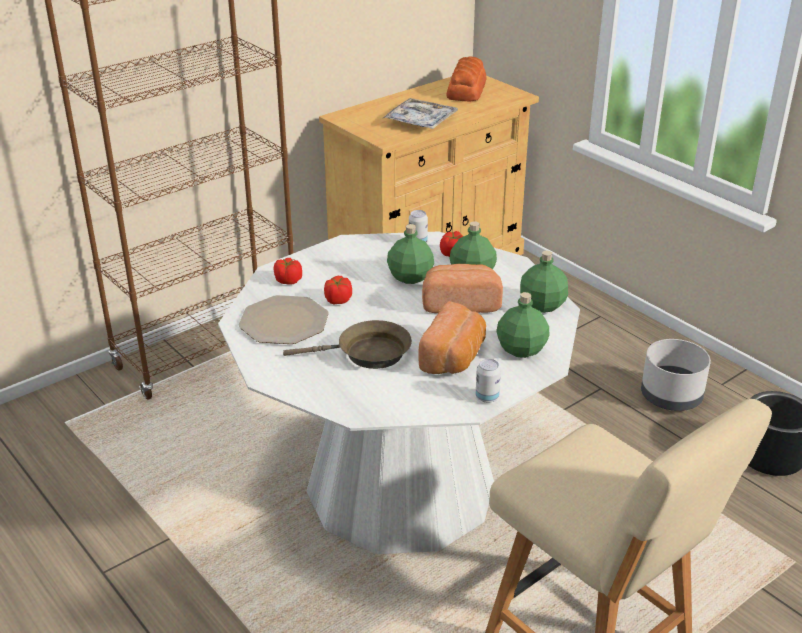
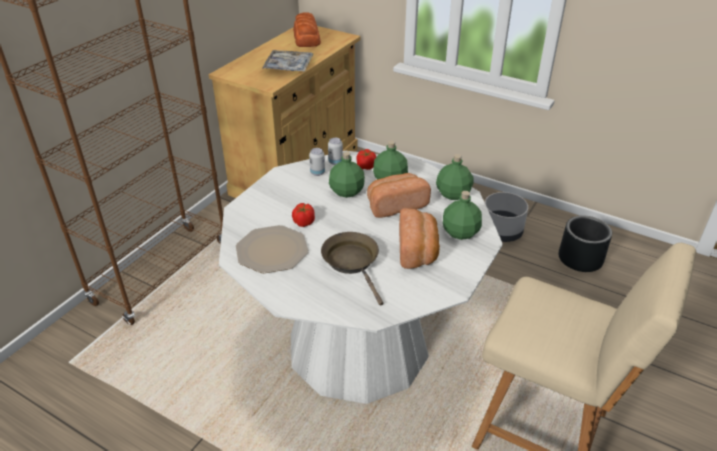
camera: 20 degrees left, 5 degrees up
tomato [274,258,302,285] -> none
brown frying pan [283,320,412,369] -> brown frying pan turned 90 degrees counterclockwise [321,232,383,306]
can [476,359,501,403] -> can moved to [309,148,325,176]

